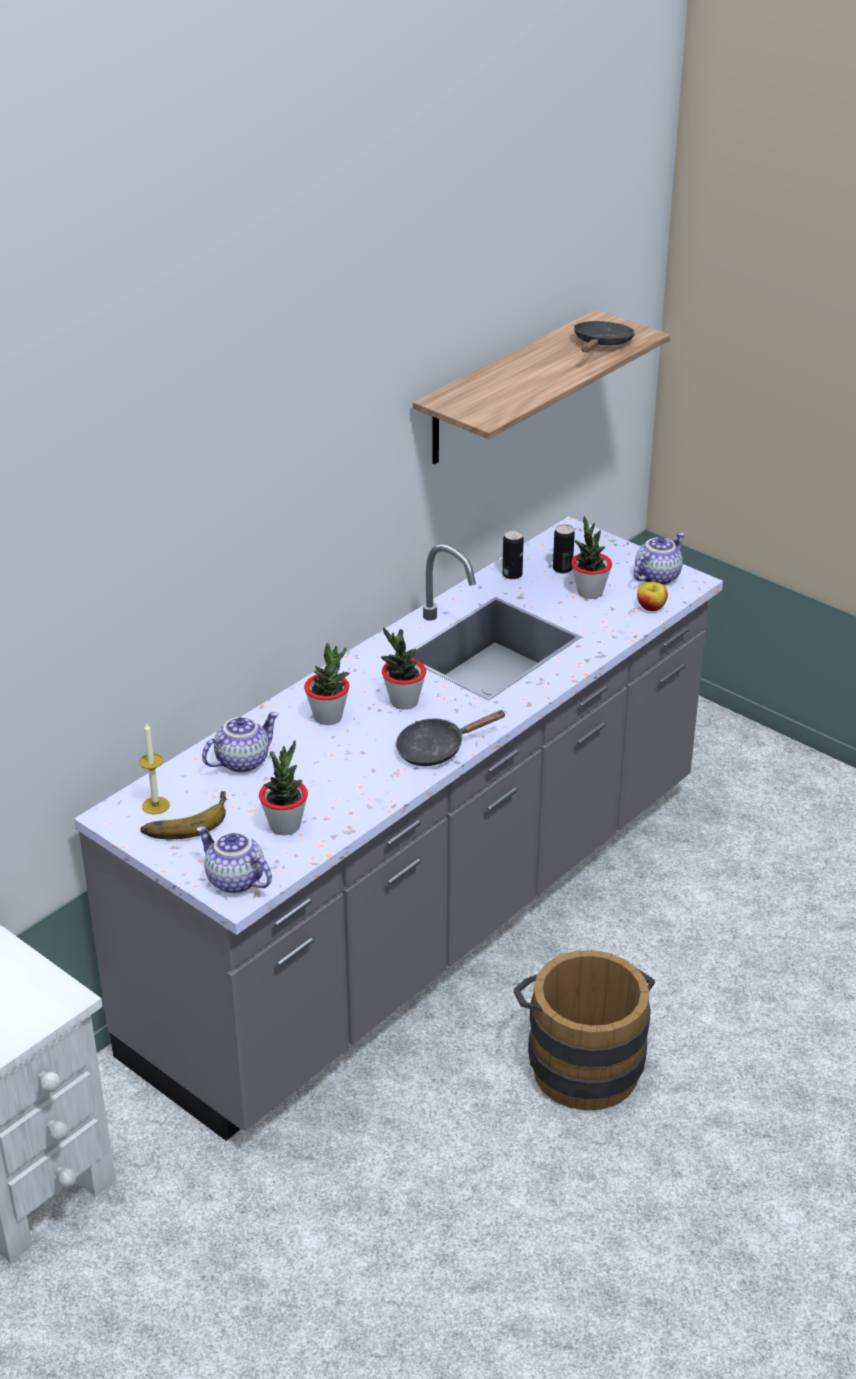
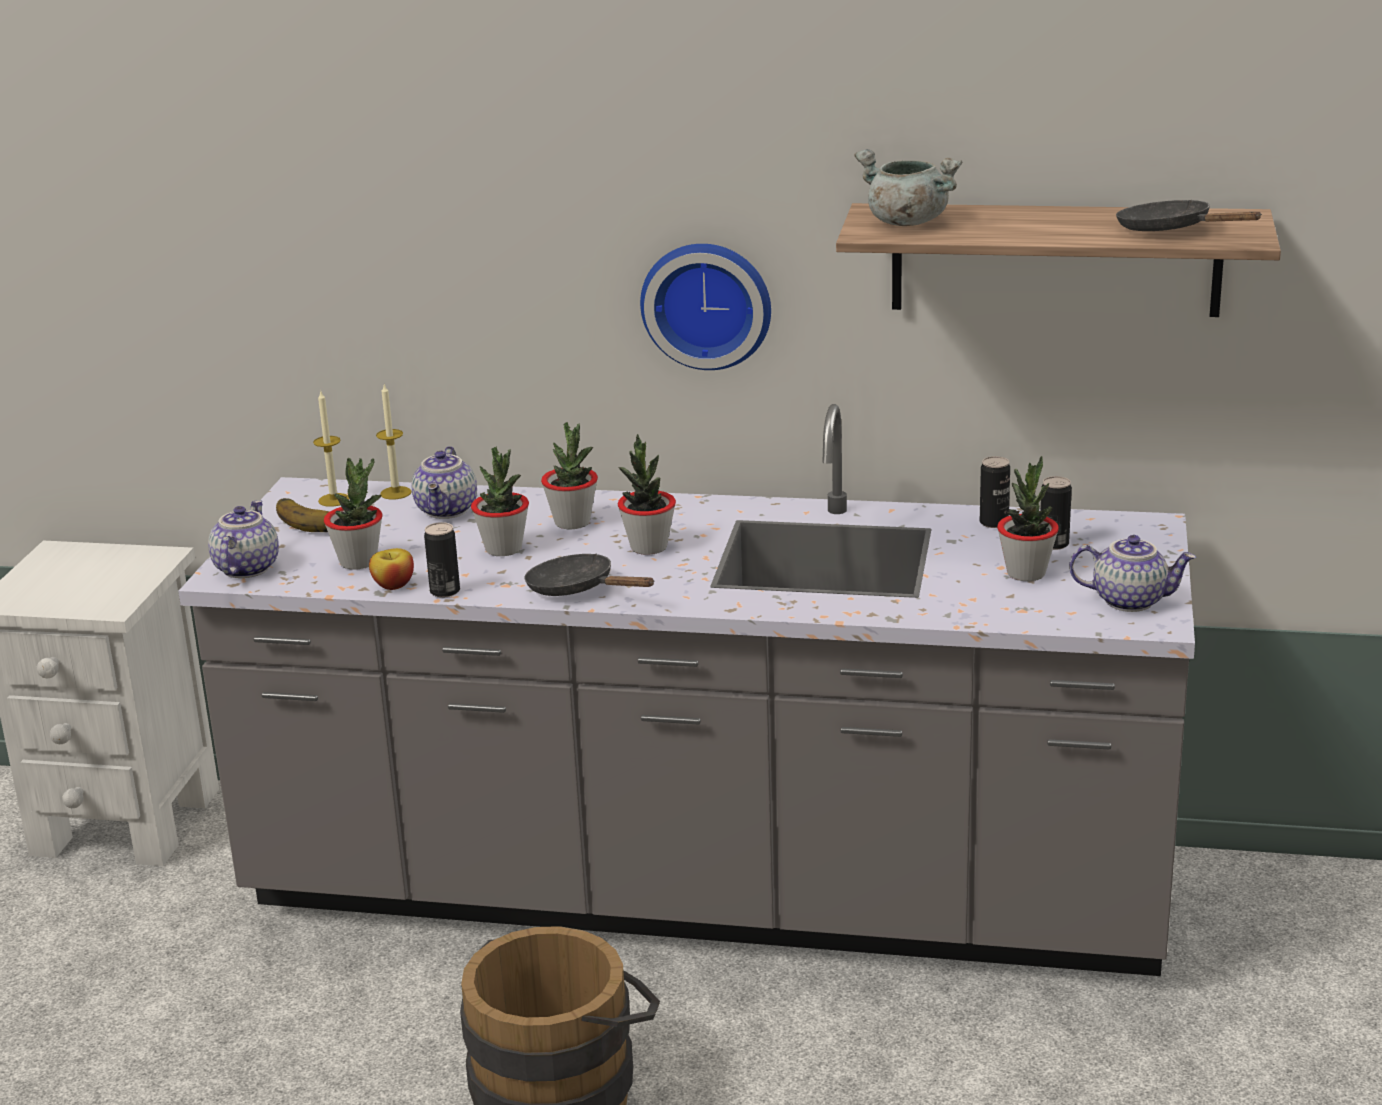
camera: 60 degrees right, 10 degrees down
teapot [202,712,279,773] -> teapot turned 75 degrees clockwise [412,446,477,519]
black frying pan [574,321,635,352] -> black frying pan turned 120 degrees counterclockwise [1116,200,1262,231]
apple [637,582,668,611] -> apple moved to [369,548,414,590]
none -> candle [376,385,412,500]
none -> can [424,522,460,597]
none -> potted plant [471,447,529,556]
none -> wall clock [640,244,771,370]
none -> grey cooking pot [854,149,962,226]

